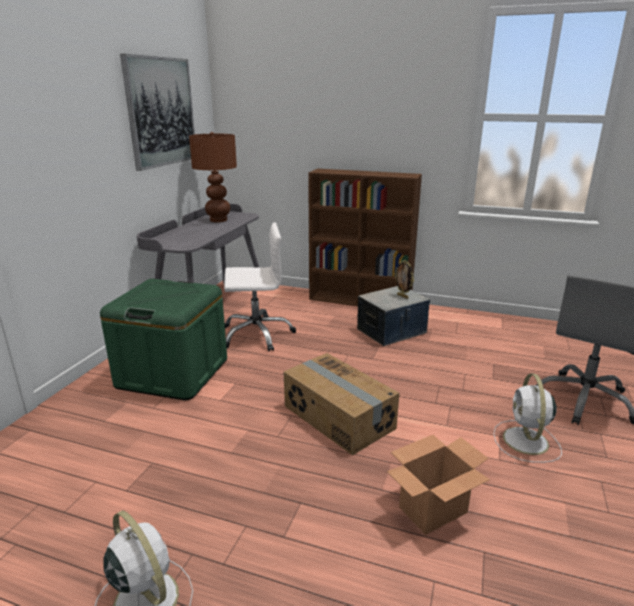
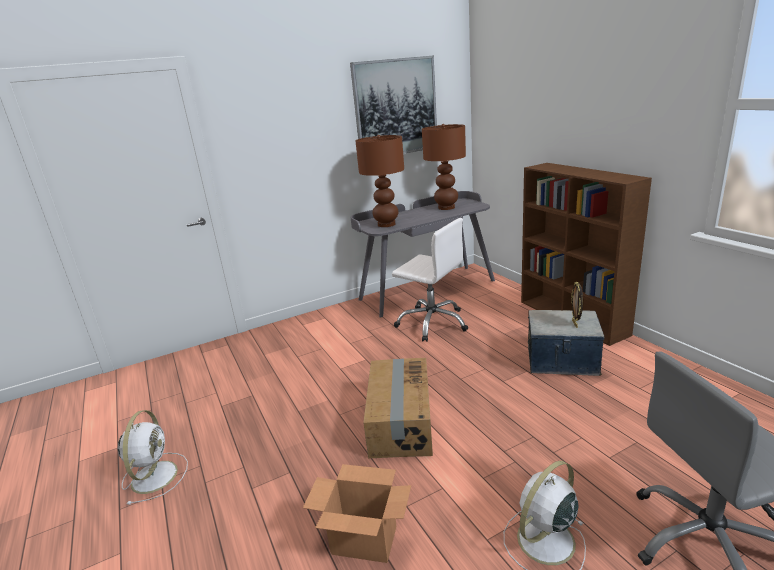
camera: 45 degrees right, 0 degrees up
green storage box [100,279,227,400] -> none
none -> brown table lamp [355,135,404,227]

